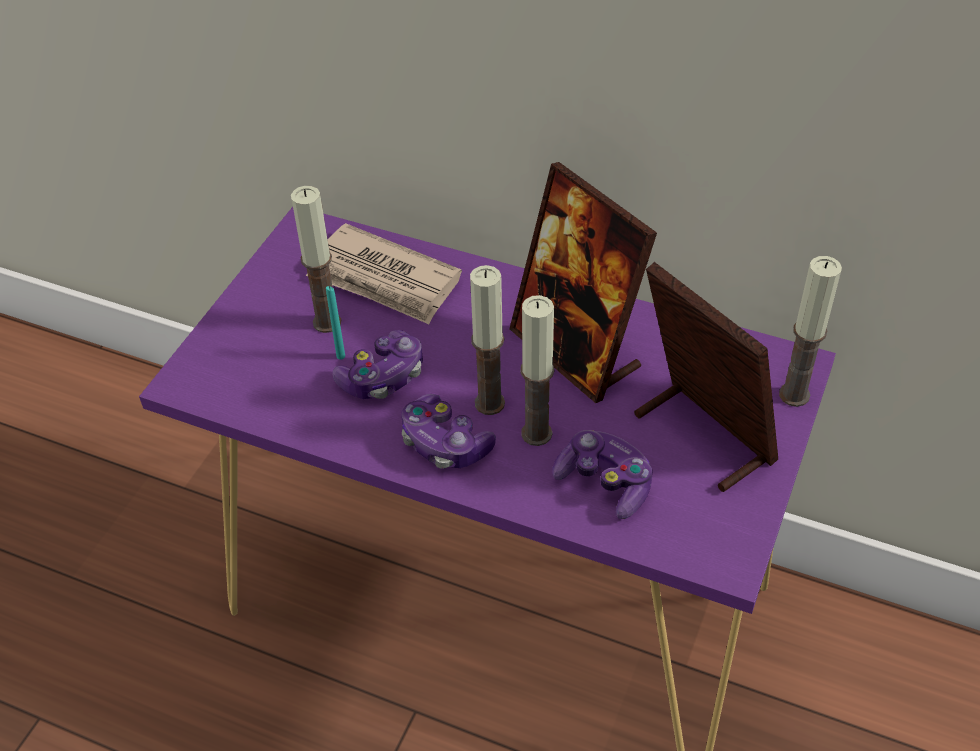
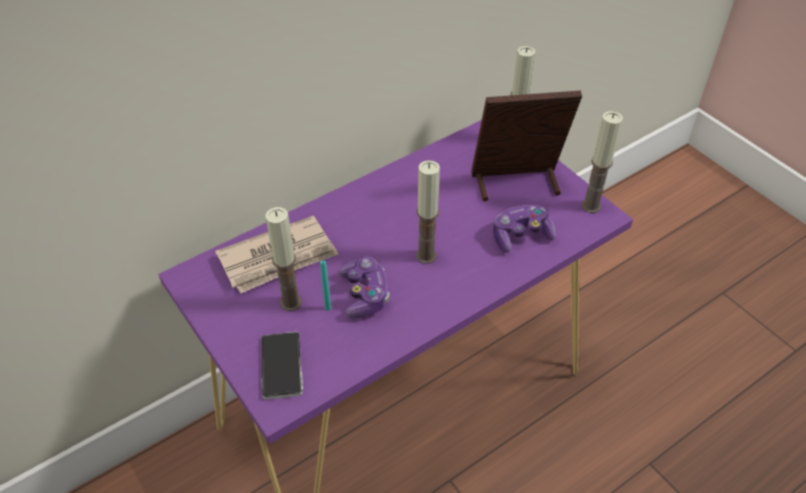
camera: 60 degrees left, 0 degrees up
game controller [401,394,496,469] -> none
picture frame [509,162,657,403] -> none
candle [521,295,554,446] -> candle moved to [581,111,623,213]
none -> phone [261,332,303,400]

